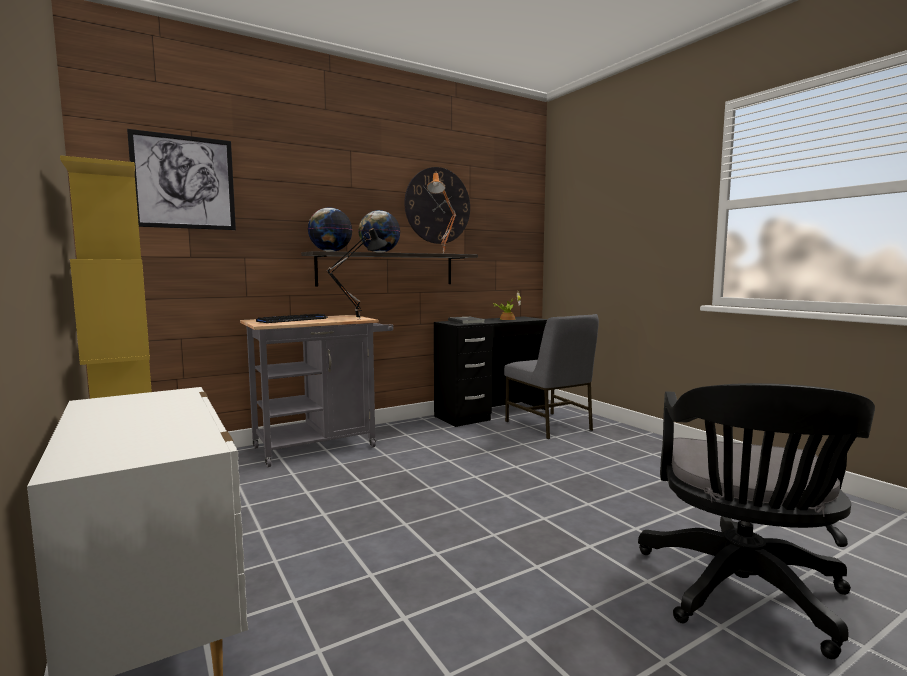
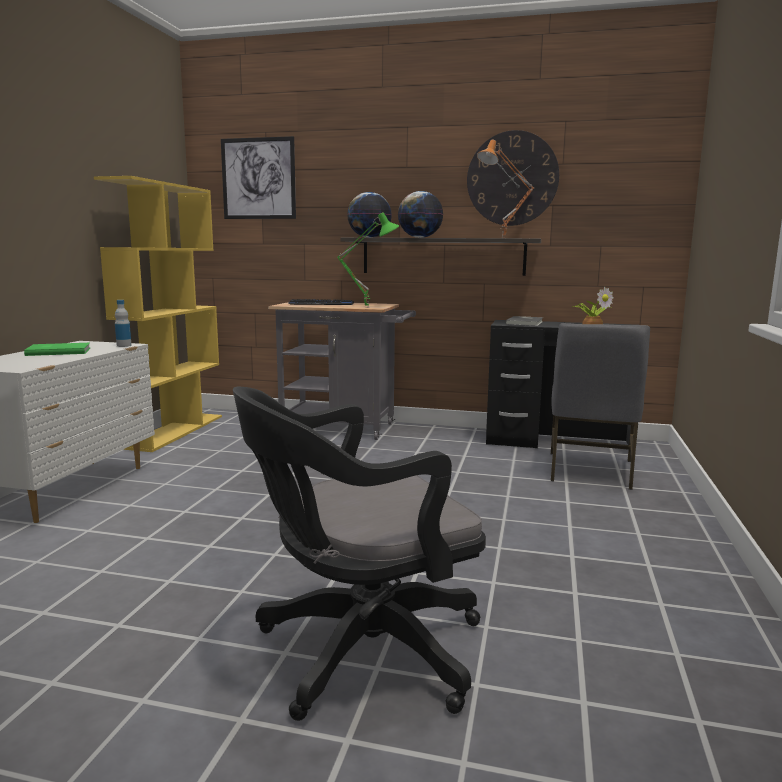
camera: 45 degrees right, 5 degrees up
black table lamp [326,228,387,320] -> green table lamp [337,212,399,306]
none -> green book [24,343,90,356]
none -> bottle [115,300,132,347]

